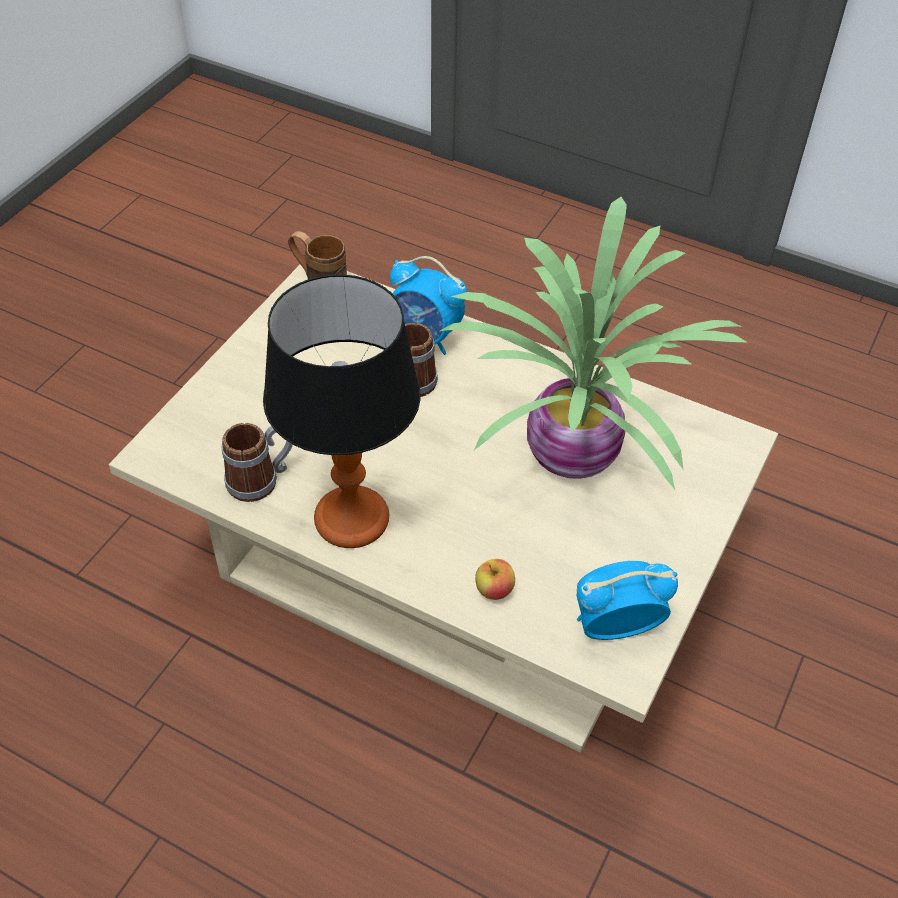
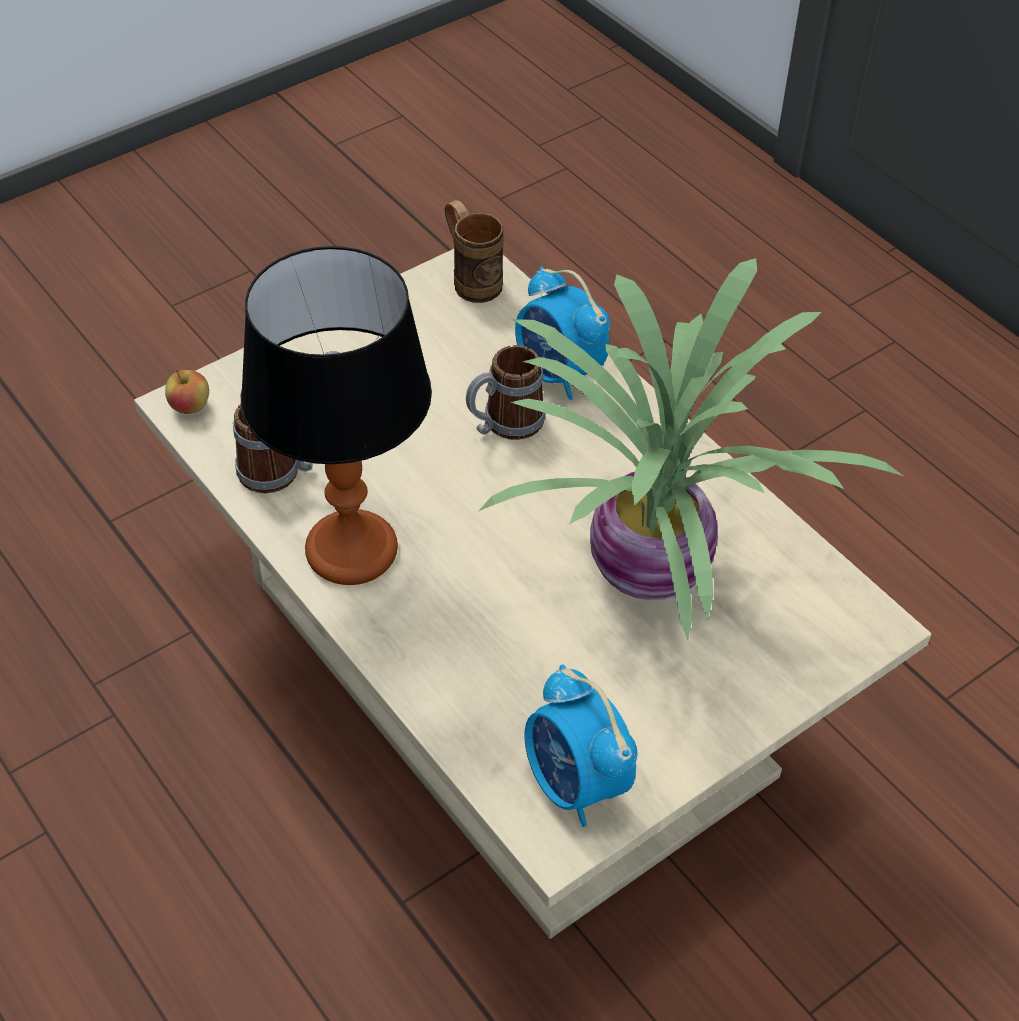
camera: 25 degrees right, 0 degrees up
apple [475,559,515,600] -> apple moved to [165,370,209,414]
alarm clock [576,561,678,640] -> alarm clock turned 135 degrees counterclockwise [525,665,637,827]

